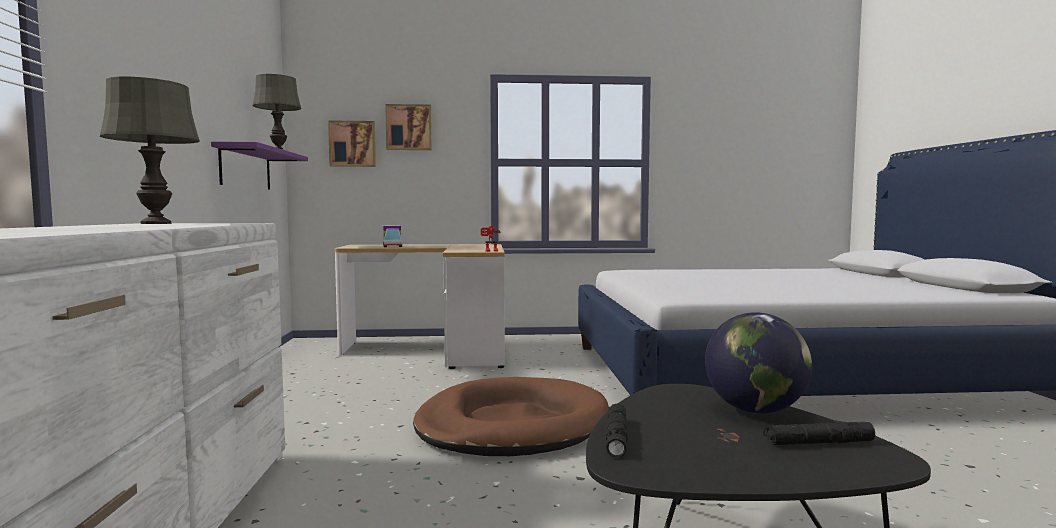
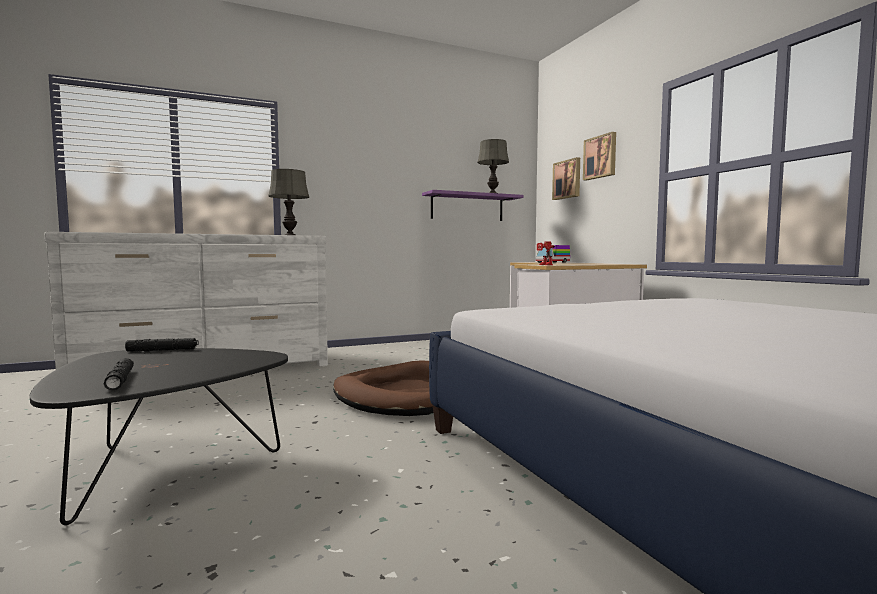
camera: 70 degrees right, 0 degrees up
globe [705,312,812,414] -> none

